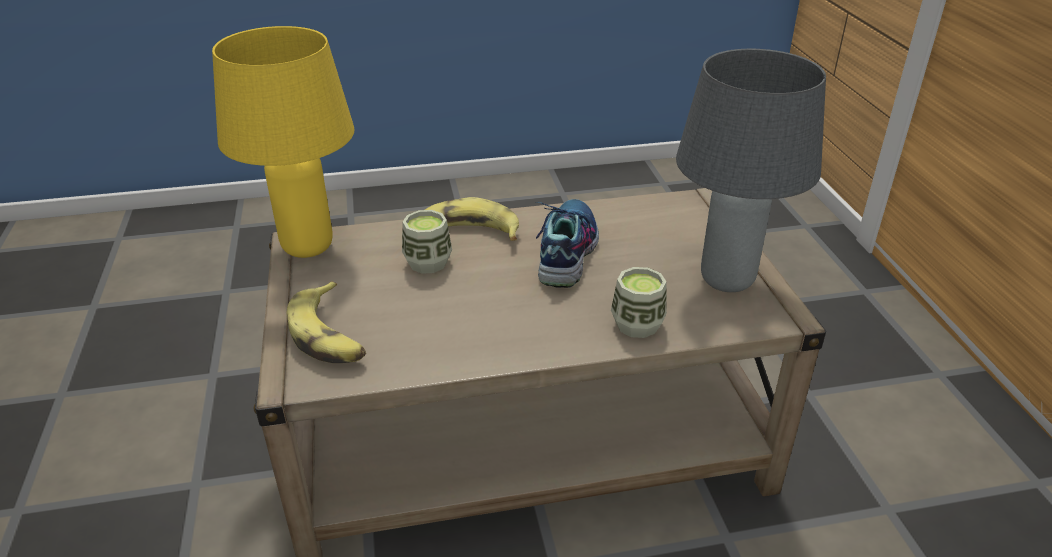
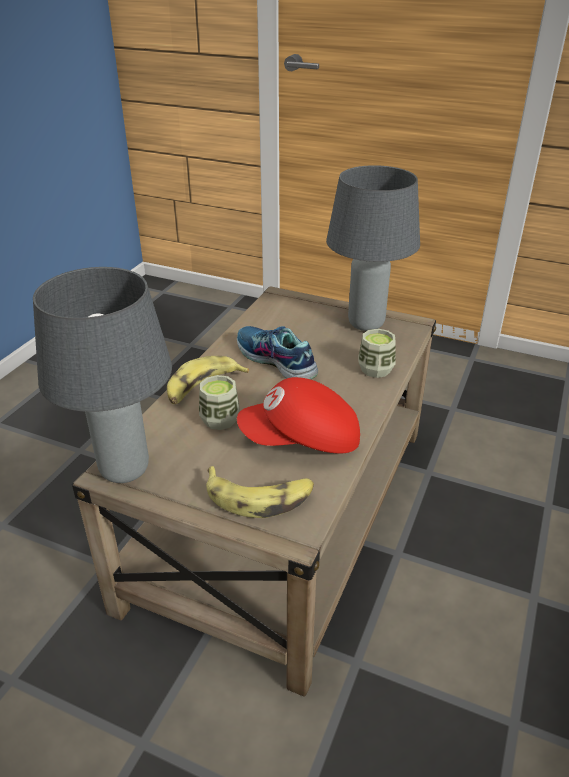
camera: 55 degrees left, 0 degrees up
yellow table lamp [212,26,354,258] -> grey table lamp [33,267,172,483]
none -> red cap [237,377,360,453]

